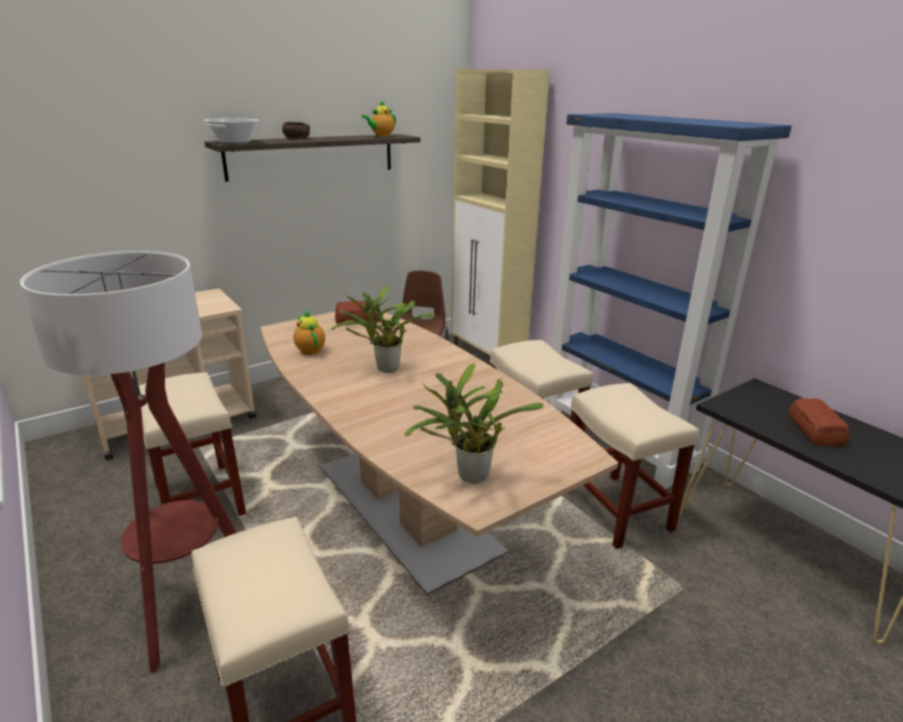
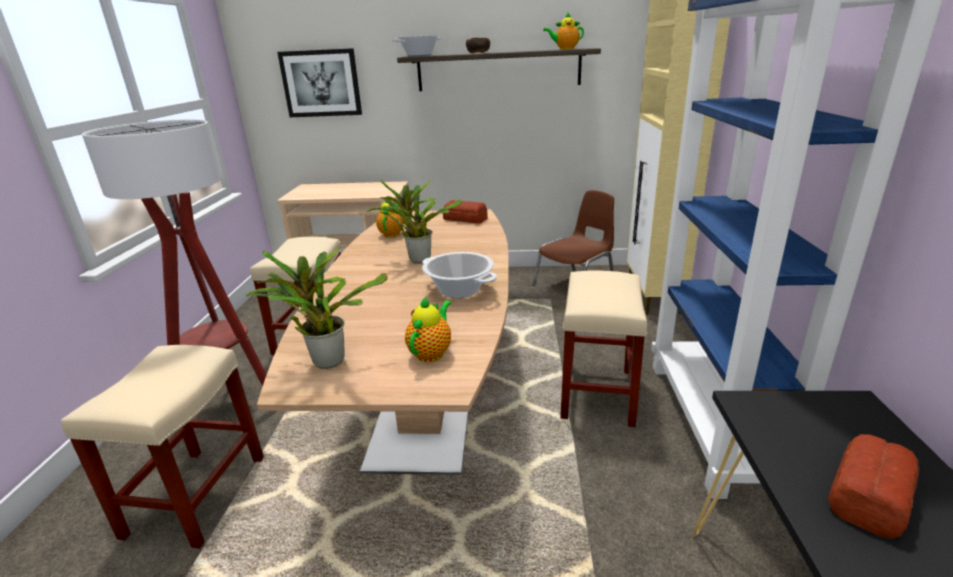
camera: 40 degrees right, 0 degrees up
beige stool [568,383,699,549] -> none
none -> picture [277,48,362,117]
none -> teapot [405,296,451,362]
none -> cooking pot [422,252,497,298]

